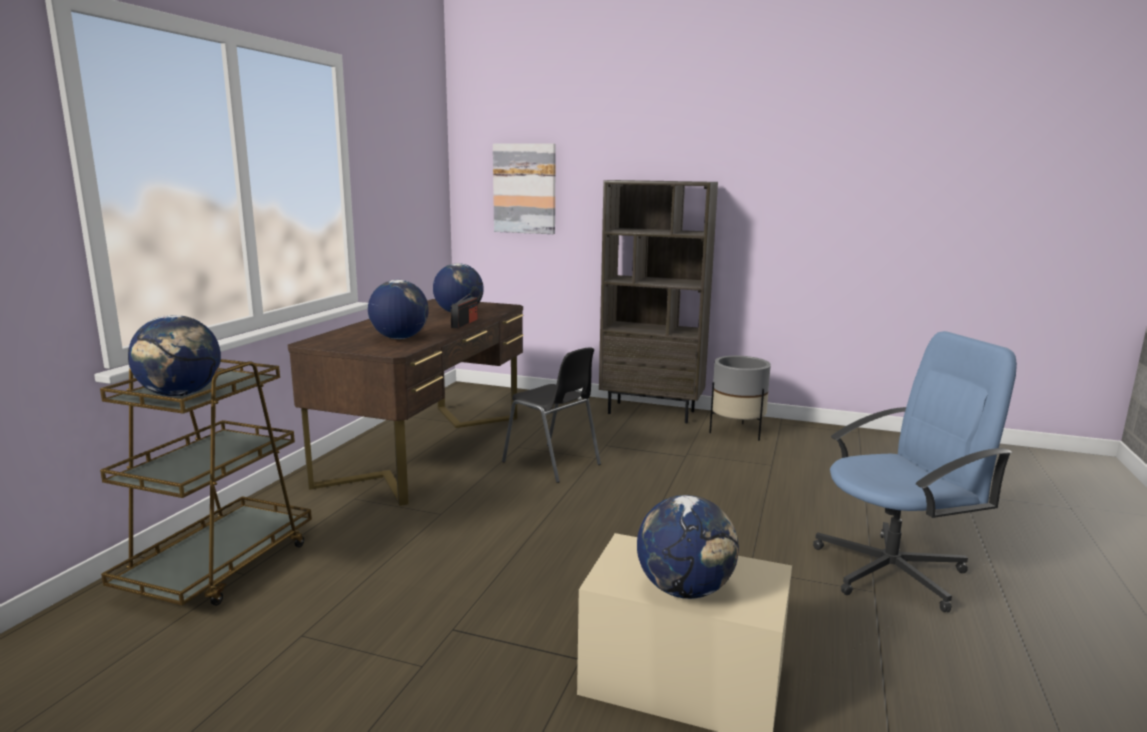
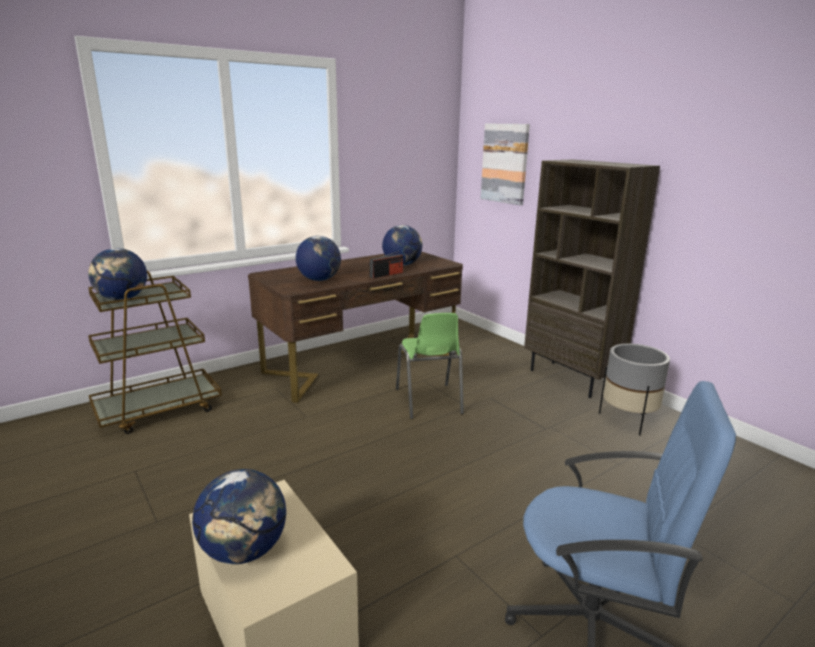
camera: 35 degrees right, 5 degrees up
black chair [502,347,601,483] -> green chair [396,313,464,419]

